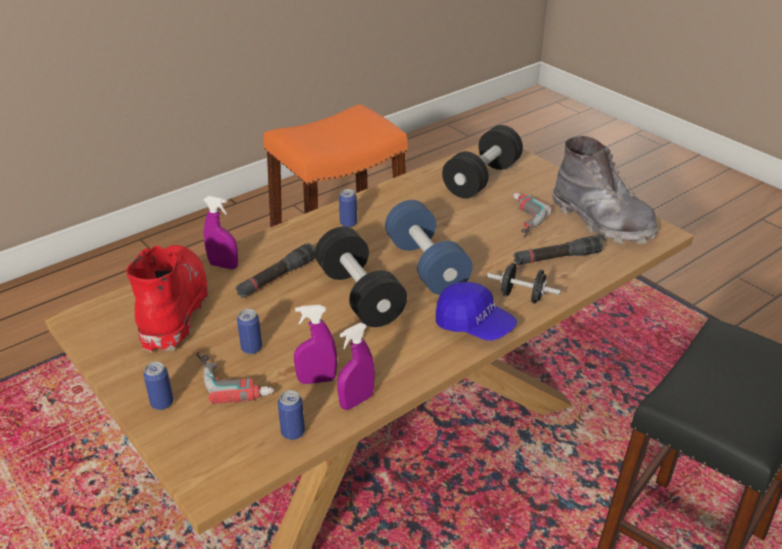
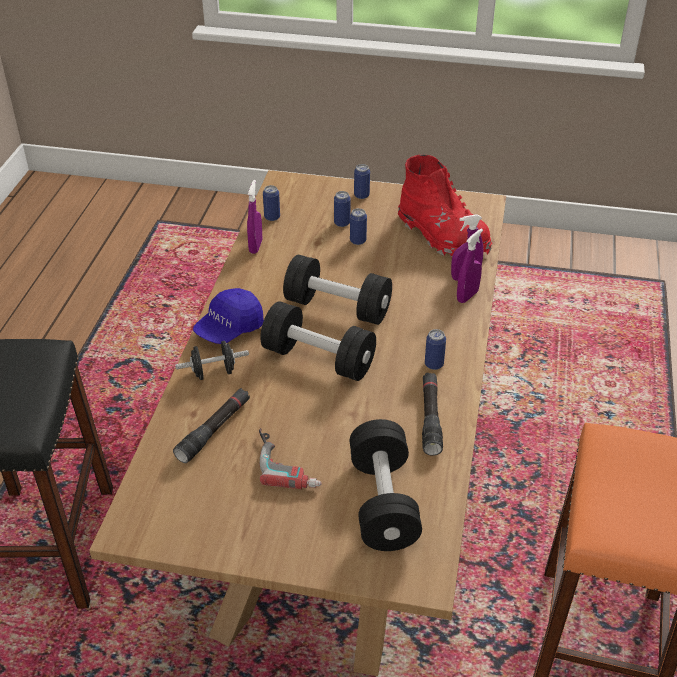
camera: 140 degrees right, 5 degrees up
power drill [197,352,274,404] -> can [334,191,351,227]
black flashlight [236,243,315,298] -> black flashlight moved to [422,373,443,456]
purple spray bottle [294,305,337,384] -> purple spray bottle moved to [457,229,483,303]
blue dumbbell [385,200,473,295] -> black dumbbell [260,301,376,381]
blue cap [436,282,517,341] -> blue cap turned 45 degrees counterclockwise [193,288,264,344]
grey boot [552,136,658,244] -> none

